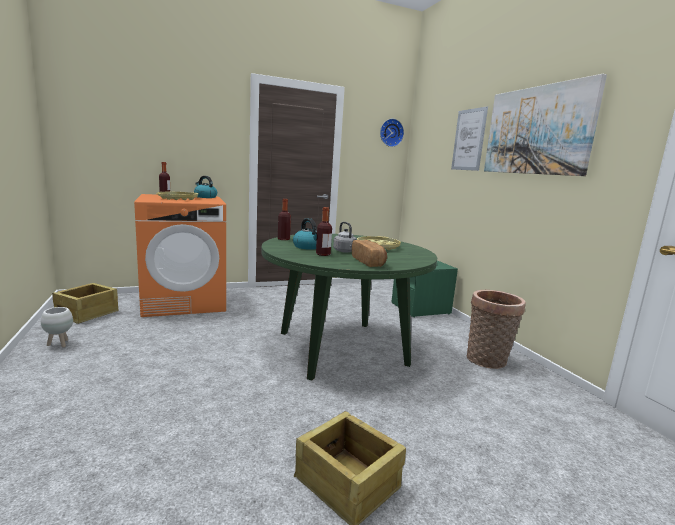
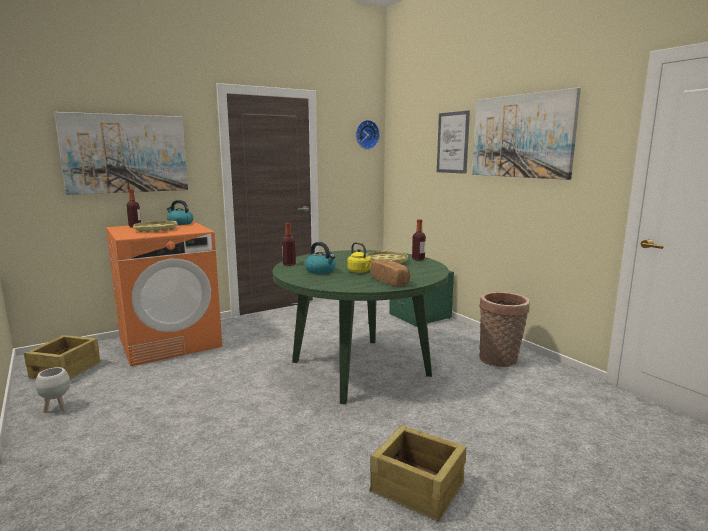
camera: 10 degrees left, 0 degrees up
bottle [316,207,332,256] -> bottle moved to [412,219,426,260]
grey kettle [333,222,357,253] -> yellow kettle [347,242,373,273]
none -> picture [54,112,188,195]

